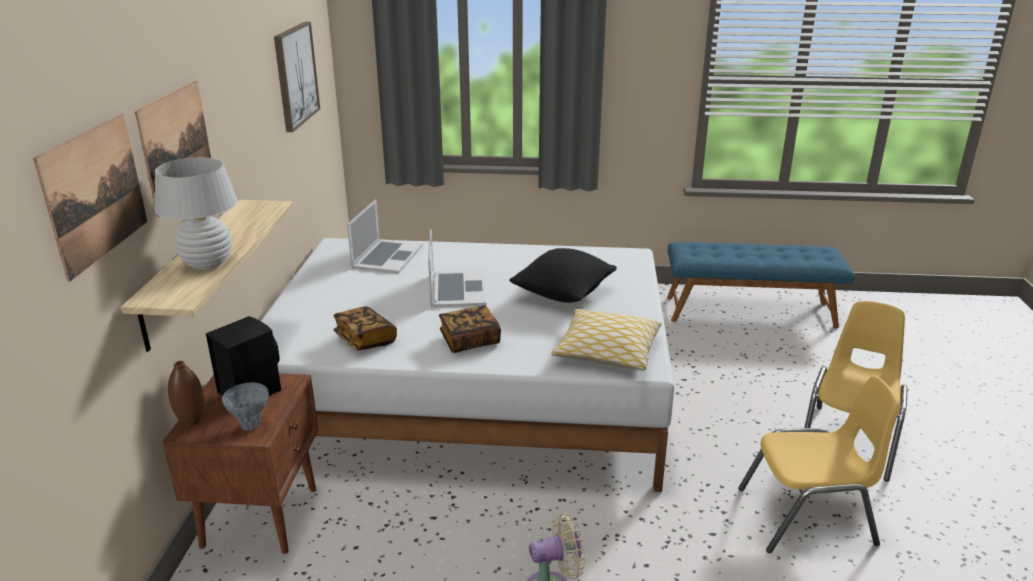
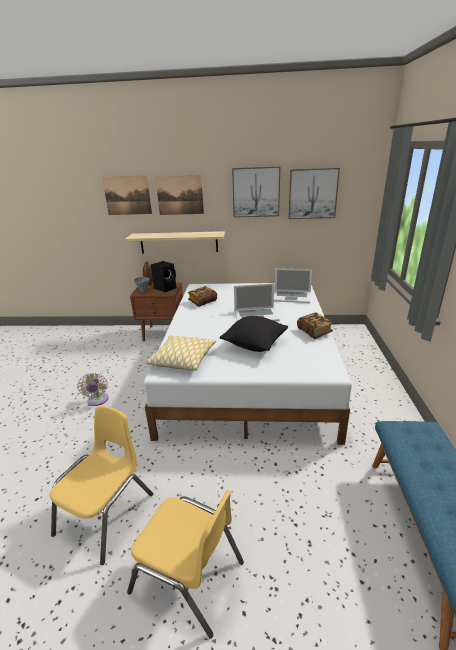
camera: 90 degrees right, 0 degrees up
white table lamp [154,157,238,270] -> none
book [439,306,501,353] -> book moved to [297,312,333,339]
yellow chair [738,376,900,553] -> yellow chair turned 150 degrees counterclockwise [50,406,153,565]
none -> picture [232,166,280,218]

